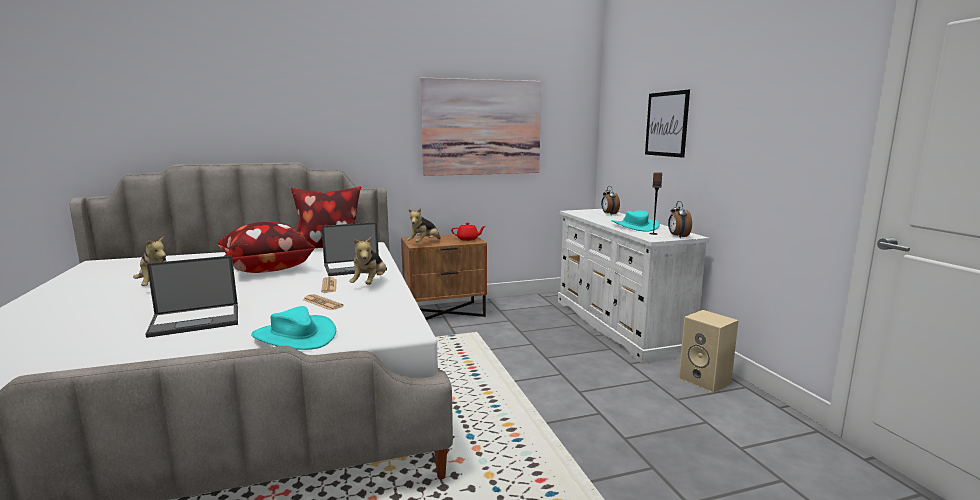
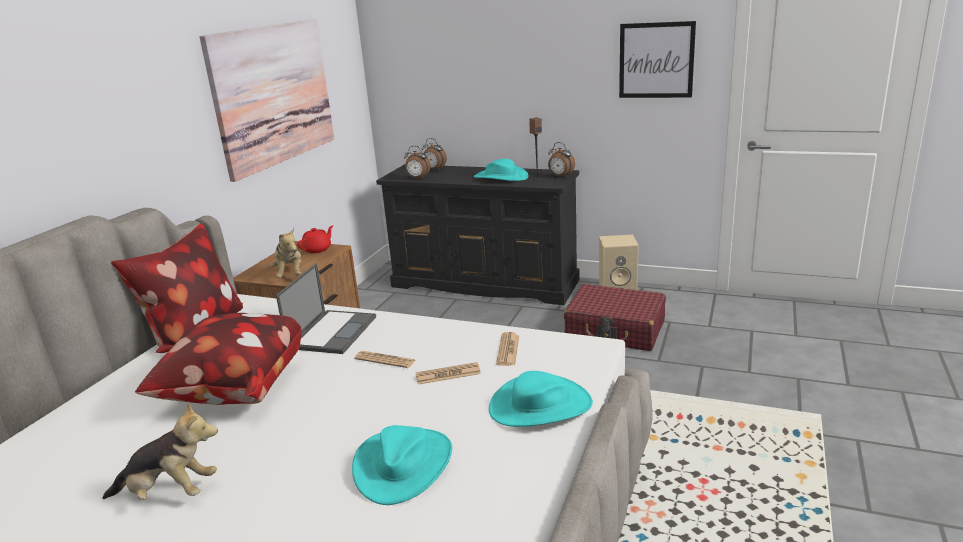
camera: 50 degrees left, 10 degrees up
laptop [146,256,238,338] -> turquoise hat [352,425,452,505]
plush toy [349,236,386,285] -> none
white dresser [558,209,710,364] -> black dresser [376,164,579,305]
picture [645,90,690,158] -> picture moved to [619,21,696,98]
none -> alarm clock [404,146,430,179]
none -> newspaper [496,332,519,366]
none -> red suitcase [564,284,666,351]

